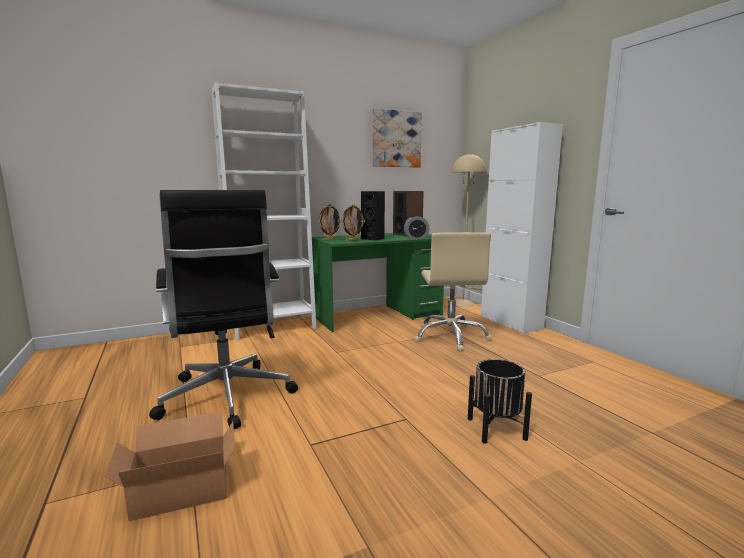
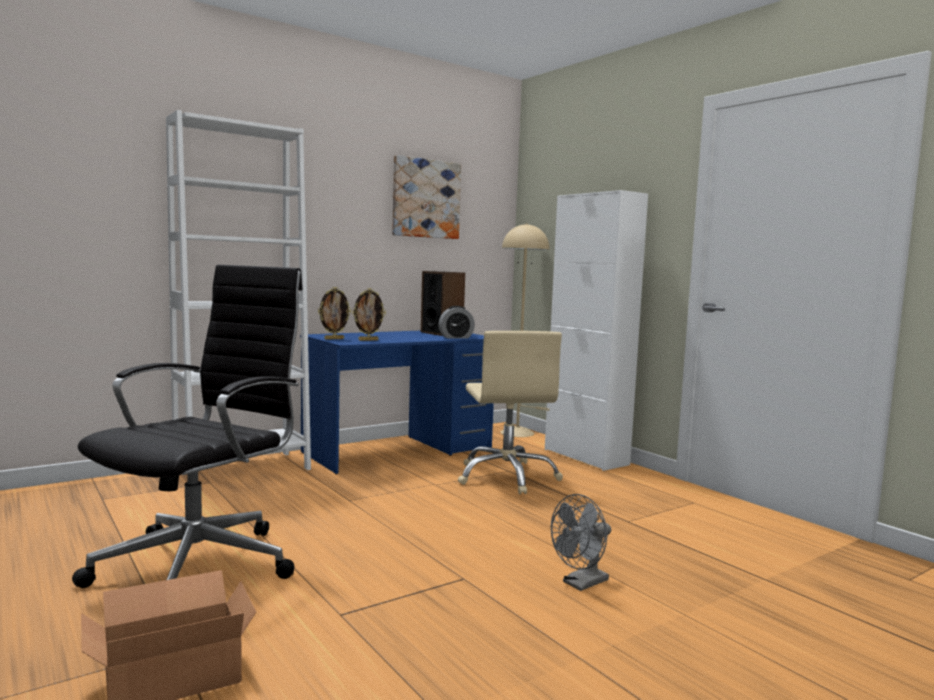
camera: 10 degrees left, 5 degrees down
black office chair [149,190,298,429] -> black office chair turned 120 degrees counterclockwise [72,265,303,588]
green desk [312,233,444,332] -> blue desk [300,331,494,474]
black speaker [361,191,385,241] -> none
black planter [468,359,532,444] -> grey fan [551,494,611,591]

